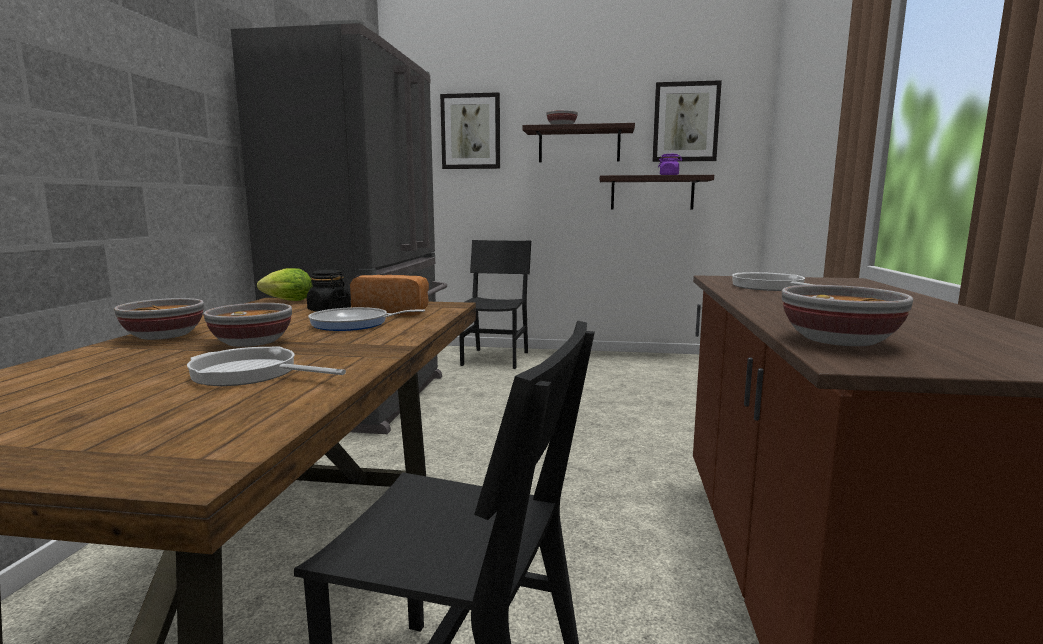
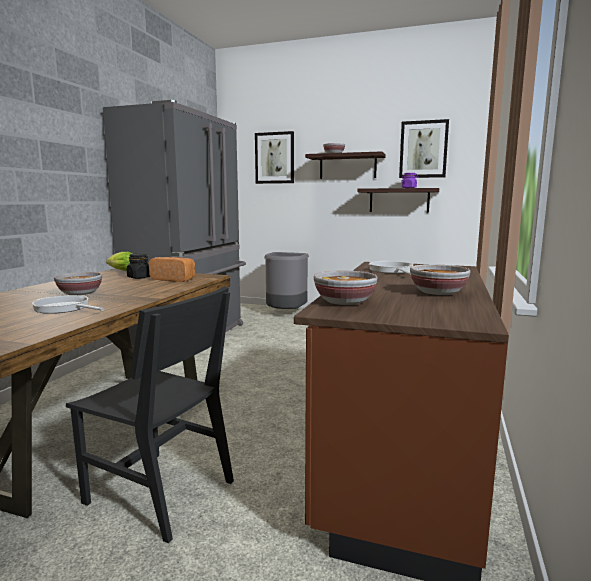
camera: 10 degrees right, 0 degrees up
bowl [114,298,204,340] -> bowl moved to [410,264,470,295]
frying pan [309,307,425,331] -> none
black chair [459,240,531,369] -> grey trash can [264,252,309,309]

